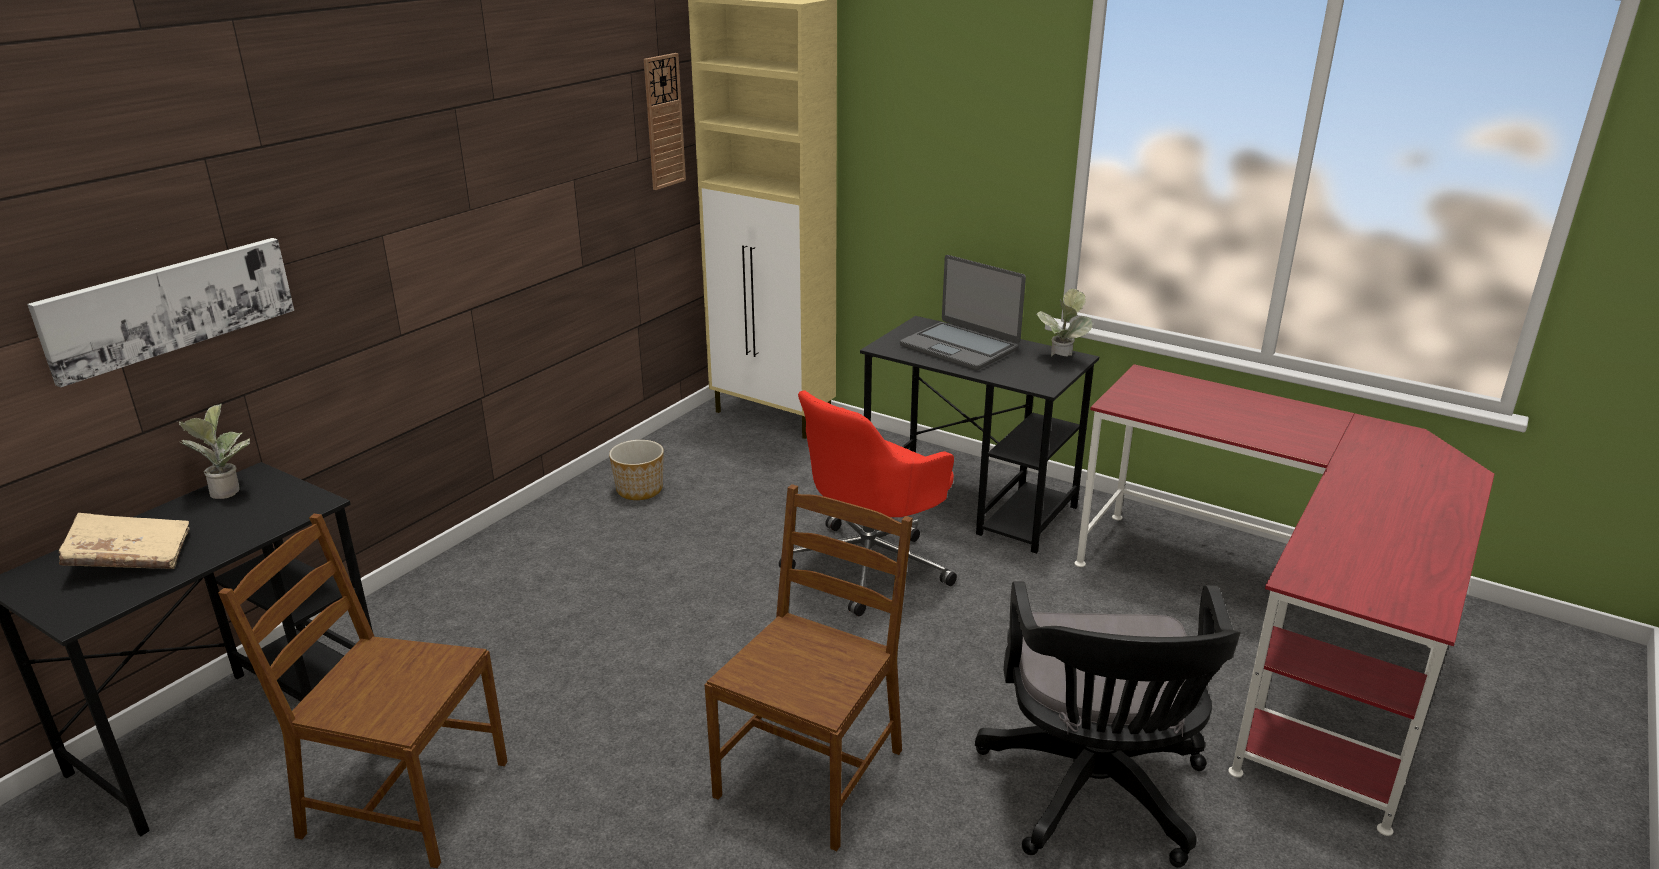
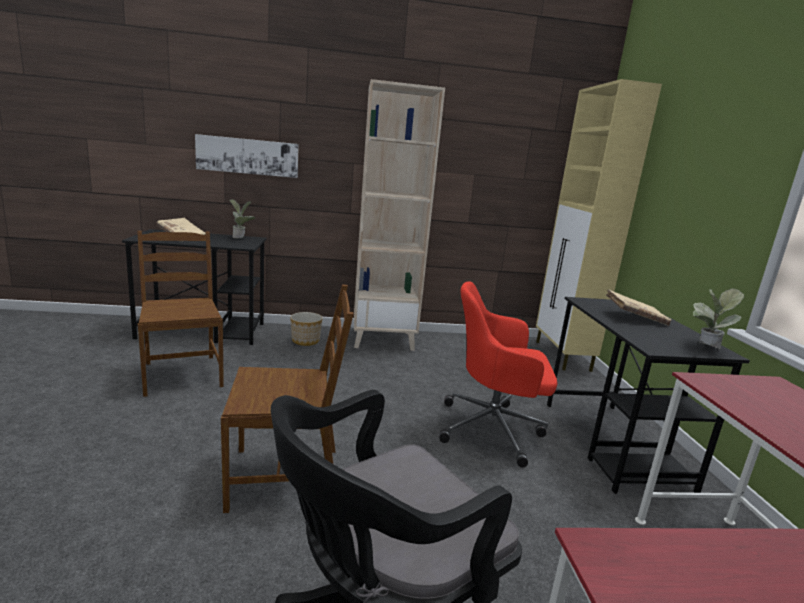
camera: 50 degrees right, 10 degrees down
planter [609,440,664,500] -> planter moved to [290,312,323,346]
wall clock [644,53,686,190] -> none
laptop [900,255,1026,370] -> beige book [606,289,672,326]
none -> beige bookcase [354,79,445,351]

